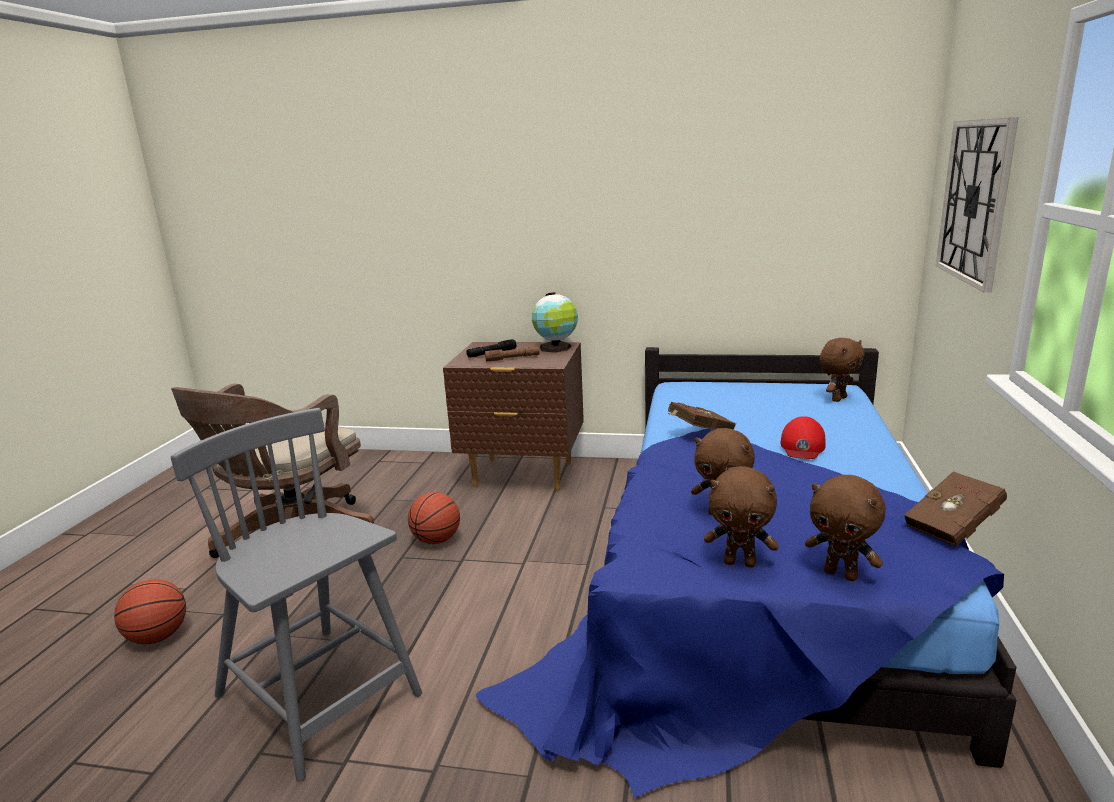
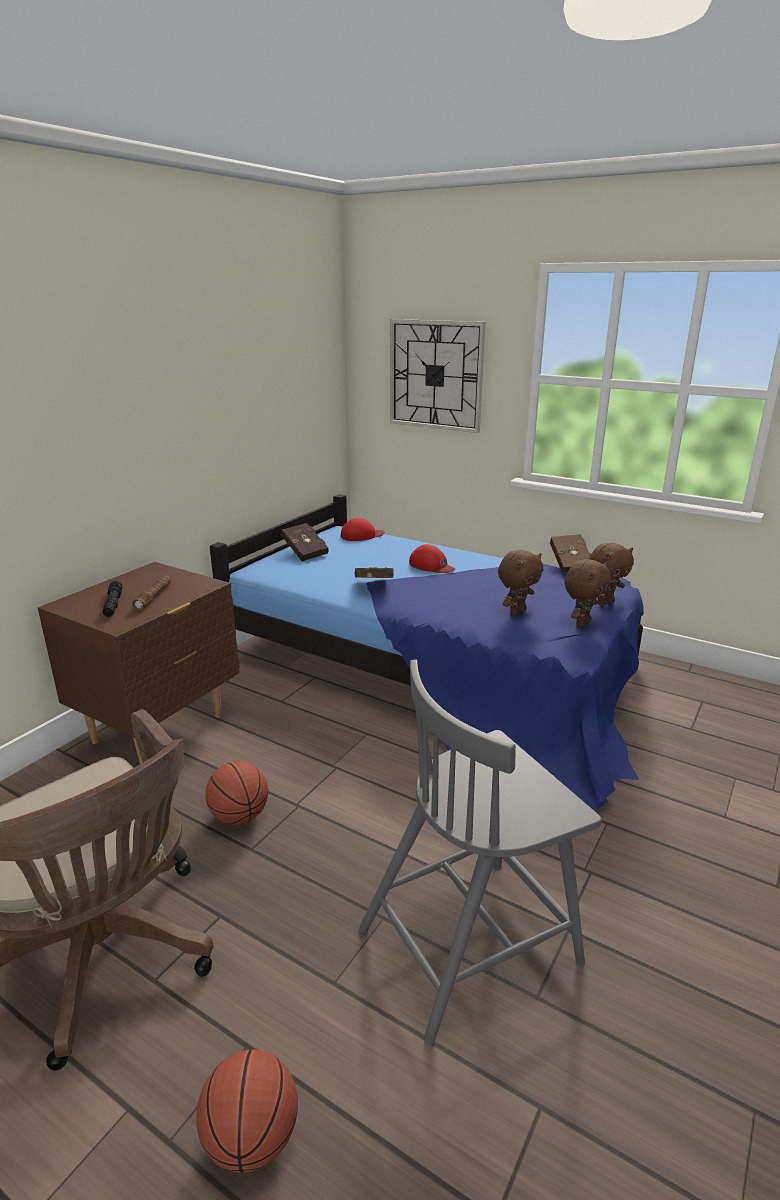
camera: 70 degrees left, 5 degrees up
globe [532,292,578,353] -> none
brown plush toy [819,338,865,402] -> red cap [341,518,385,541]
none -> red book [281,523,329,561]

